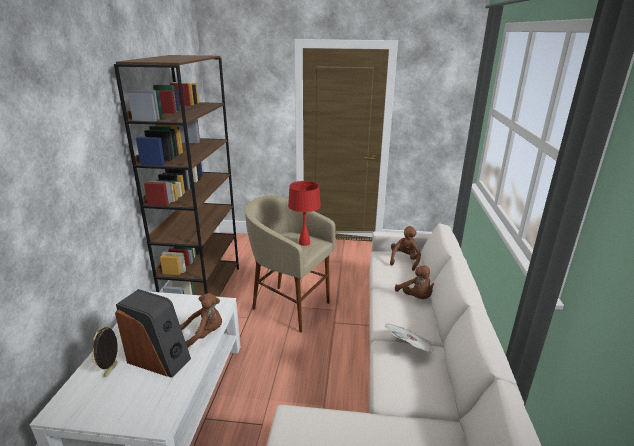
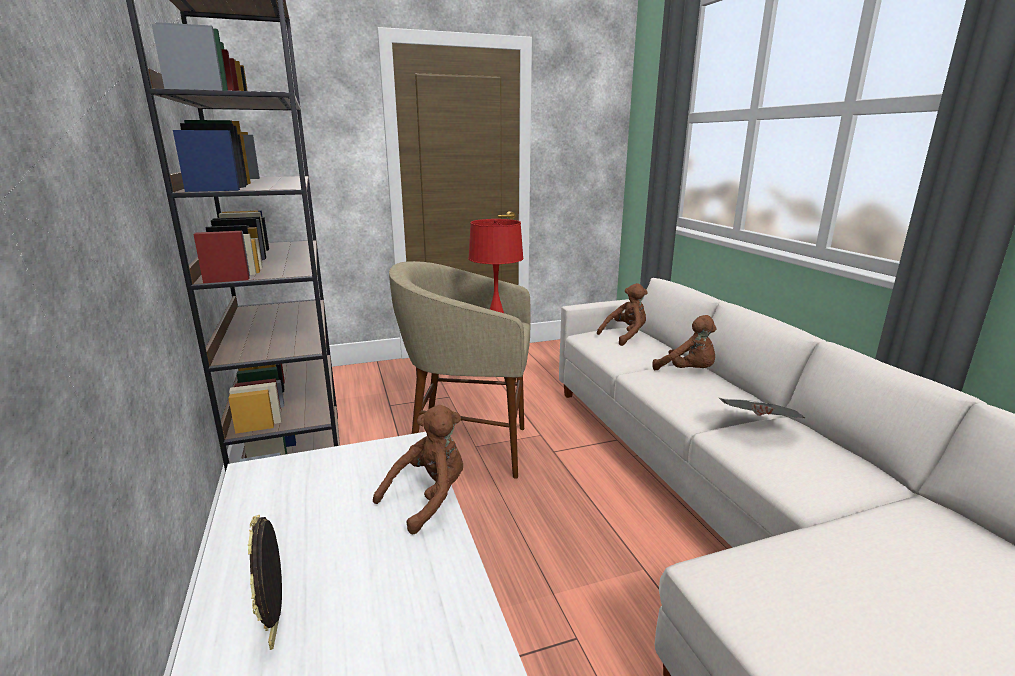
camera: 25 degrees left, 5 degrees down
speaker [115,289,191,378] -> none
brown plush toy [390,226,421,271] -> brown plush toy turned 60 degrees clockwise [597,283,648,346]

